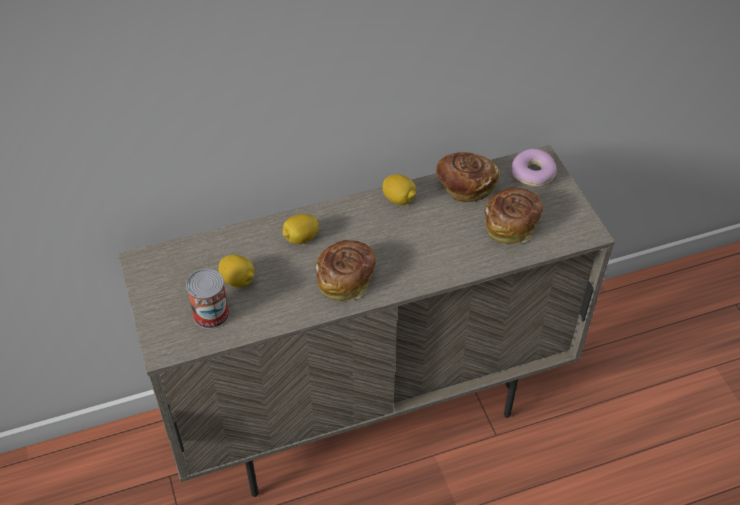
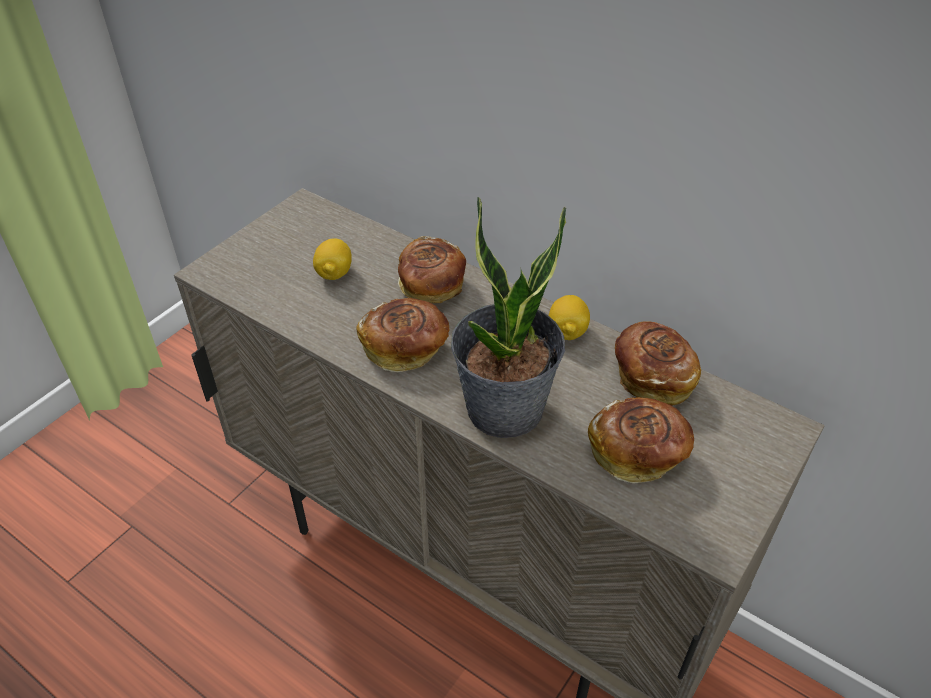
camera: 55 degrees right, 5 degrees down
can [186,269,229,329] -> none
lemon [282,214,319,244] -> bread [398,236,466,304]
donut [511,149,557,187] -> none
none -> potted plant [451,197,566,438]

